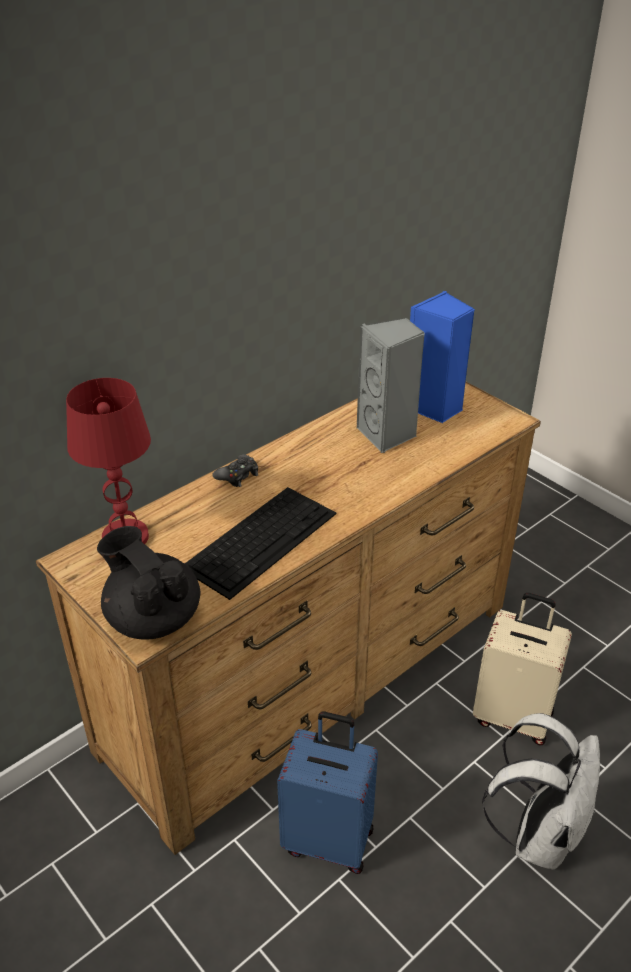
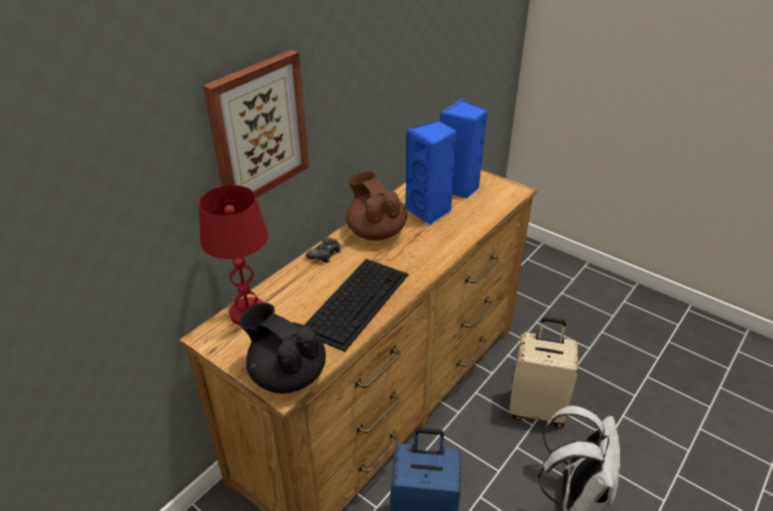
camera: 10 degrees left, 0 degrees up
grey speaker [357,318,425,453] -> blue speaker [405,121,458,225]
none -> picture [203,50,309,198]
none -> brown teapot [346,171,407,241]

